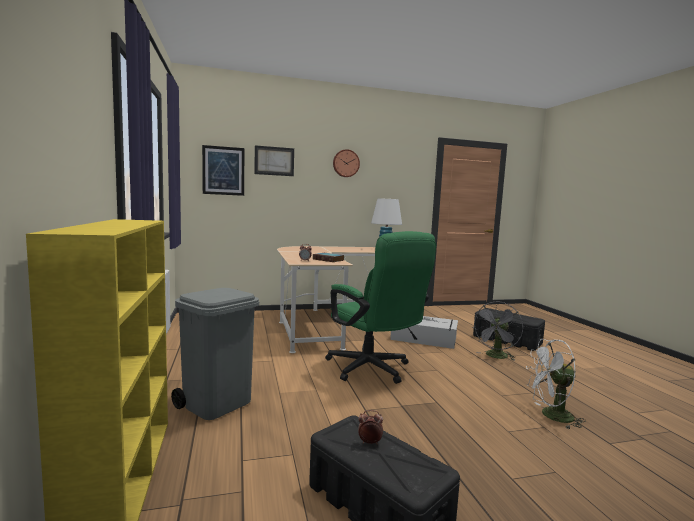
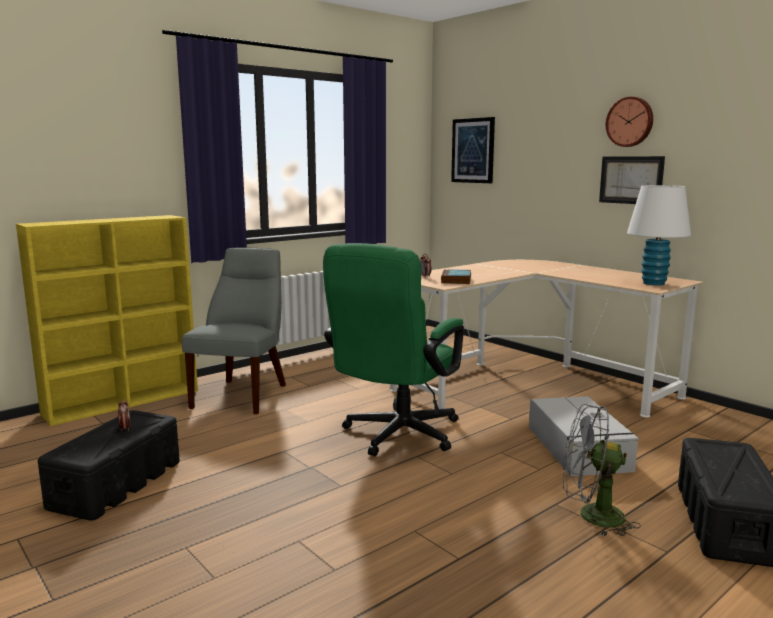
camera: 65 degrees right, 5 degrees up
grey trash can [171,288,259,420] -> grey chair [182,247,286,414]
picture [254,145,294,176] -> picture moved to [599,156,665,204]
white fan [526,339,586,430] -> none

